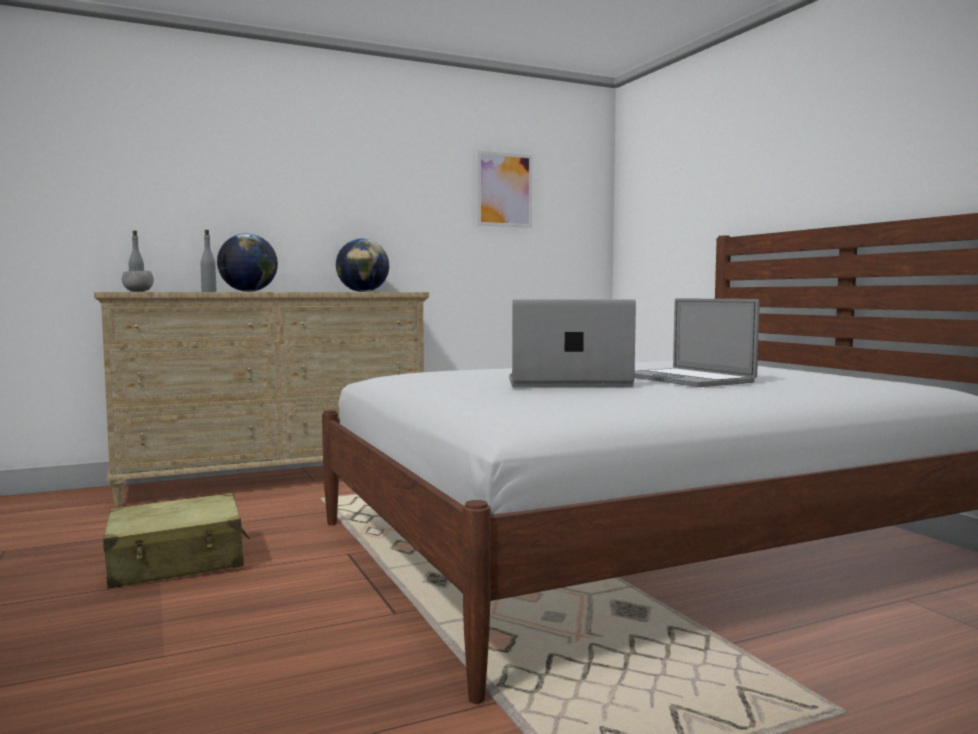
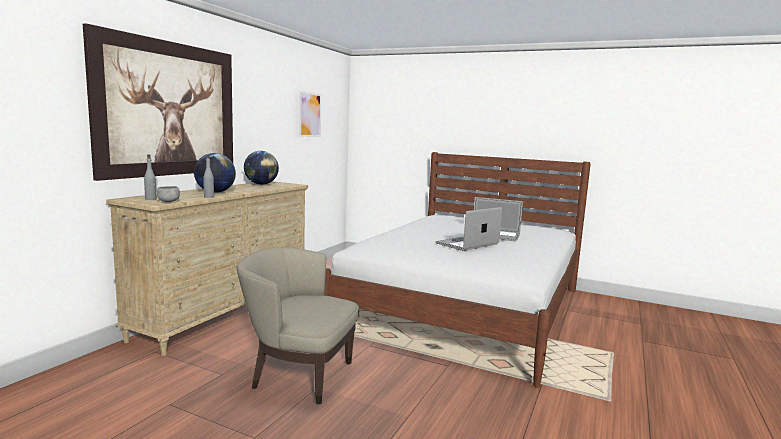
camera: 40 degrees left, 5 degrees up
beige suitcase [103,493,250,589] -> beige armchair [237,247,359,404]
none -> picture [83,23,233,181]

